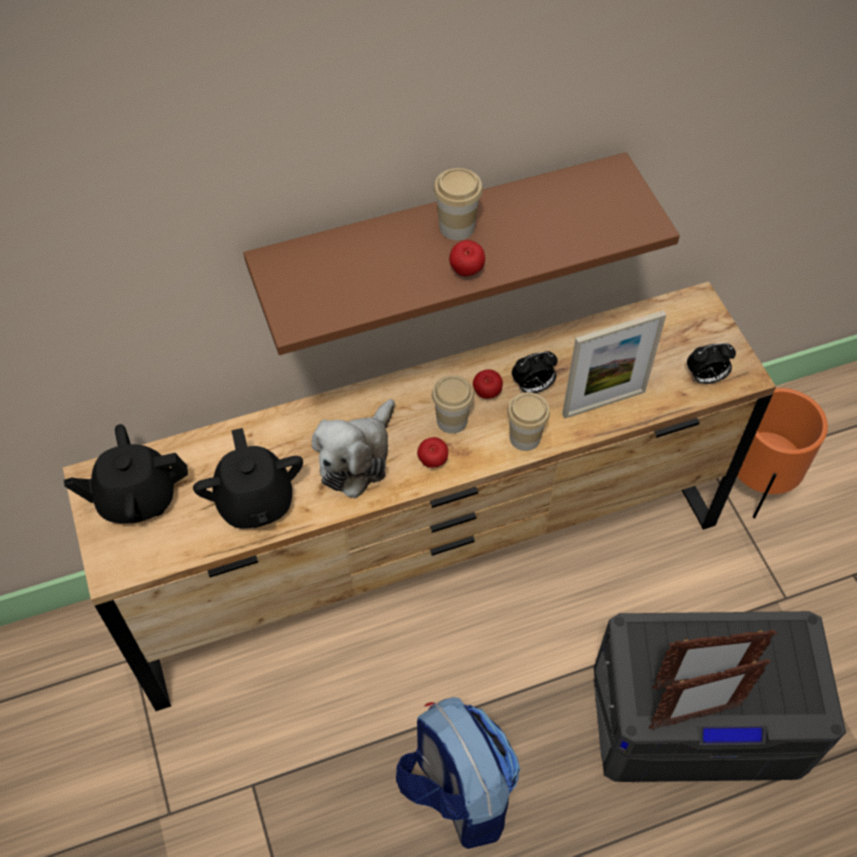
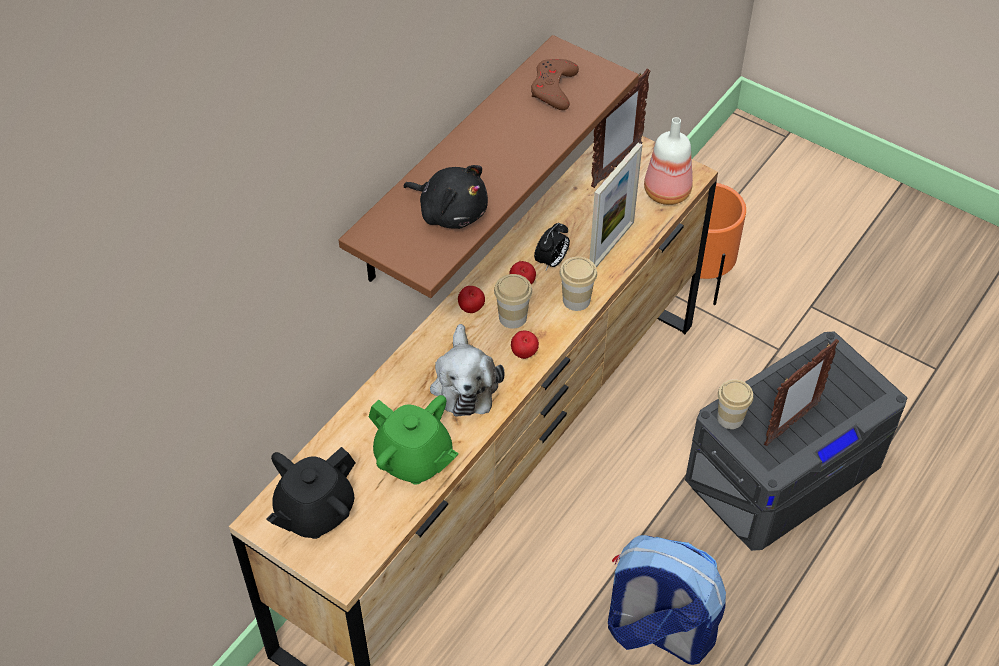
camera: 35 degrees left, 5 degrees down
black teapot [193,428,303,529] -> green teapot [369,395,459,485]
cup [434,168,483,240] -> cup moved to [717,379,753,429]
apple [449,240,485,276] -> apple moved to [458,286,485,313]
picture frame [649,659,771,730] -> picture frame moved to [591,68,651,188]
alarm clock [687,343,736,384] -> bottle [644,117,693,205]
none -> black plush toy [403,165,488,229]
none -> brown game controller [531,59,579,110]

